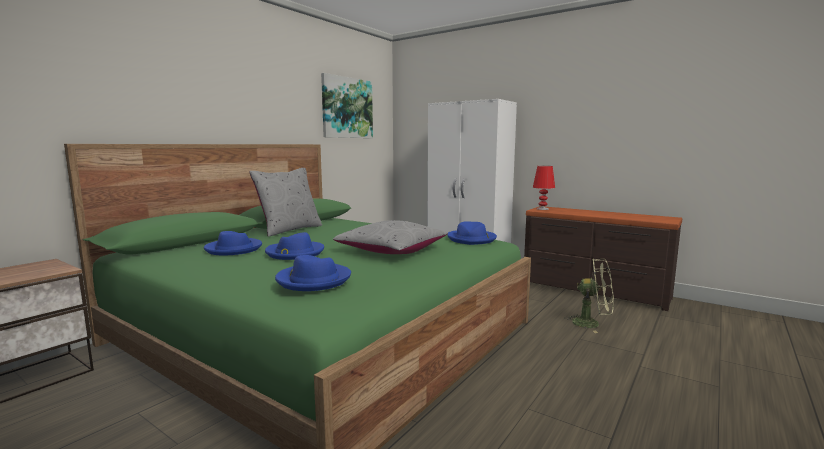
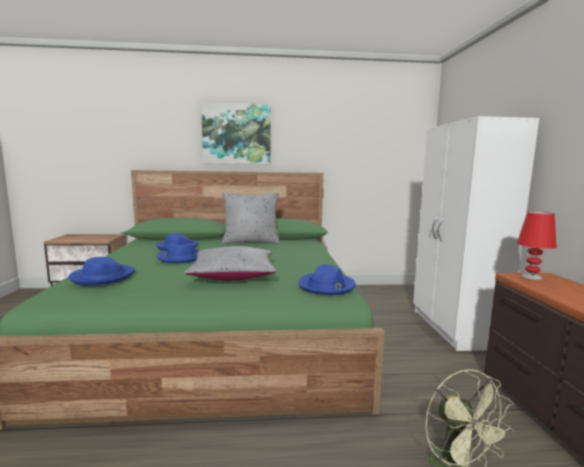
camera: 50 degrees right, 0 degrees up
picture [321,73,373,138] -> picture moved to [201,103,271,164]

